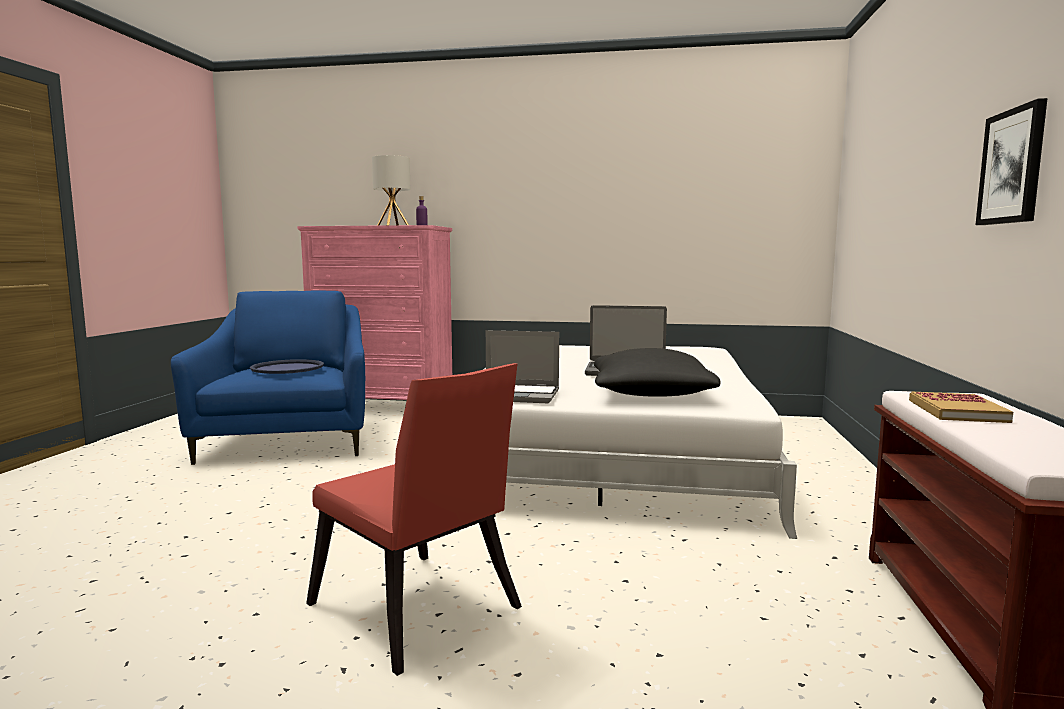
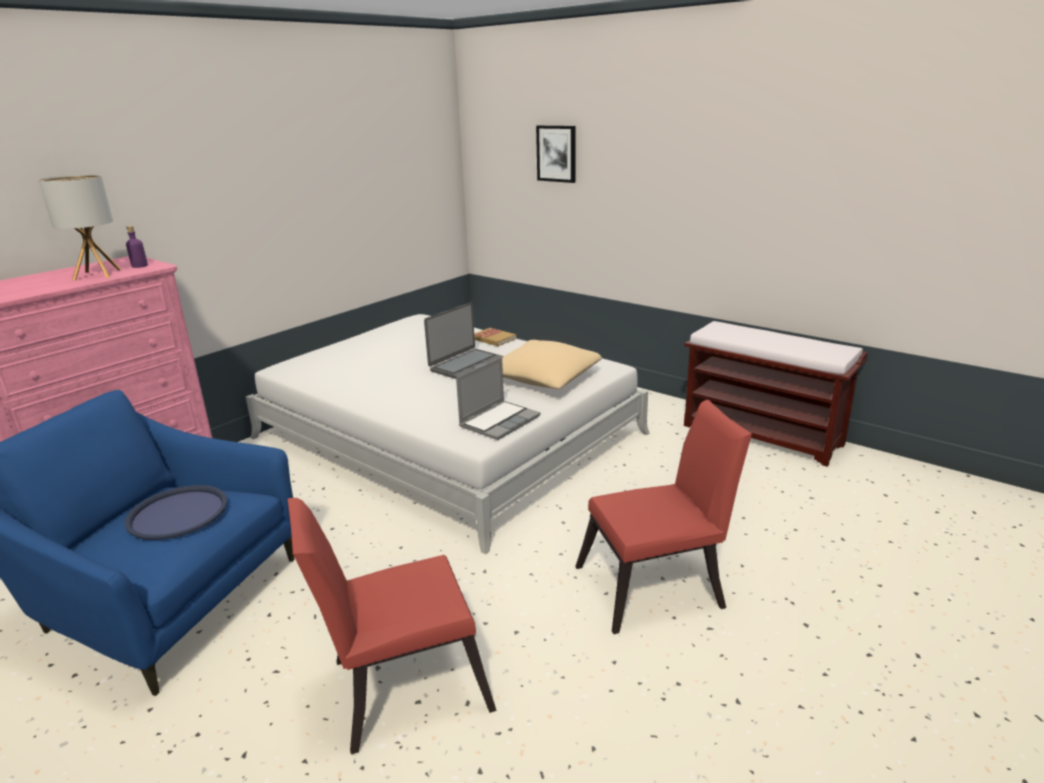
camera: 60 degrees left, 15 degrees up
black pillow [594,348,721,397] -> beige pillow [502,340,602,389]
book [909,391,1013,423] -> book moved to [474,328,516,346]
picture [976,98,1047,225] -> picture moved to [536,125,576,183]
none -> red chair [288,498,496,754]

